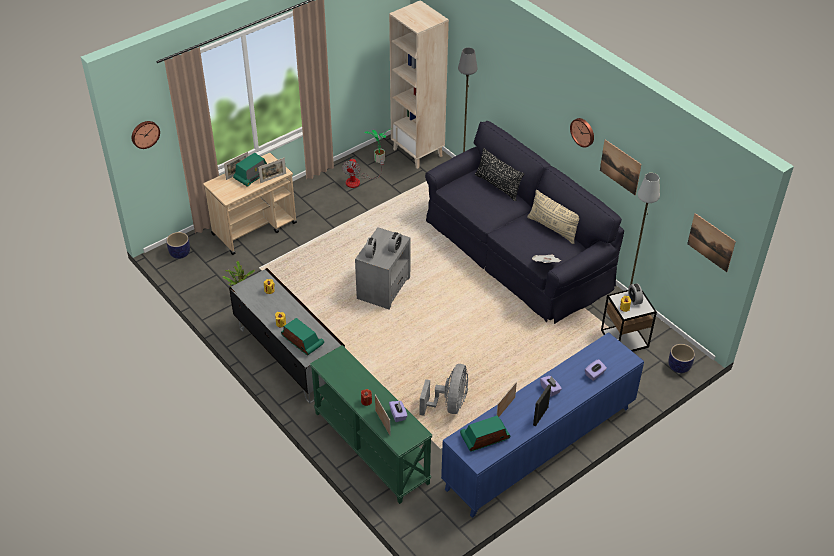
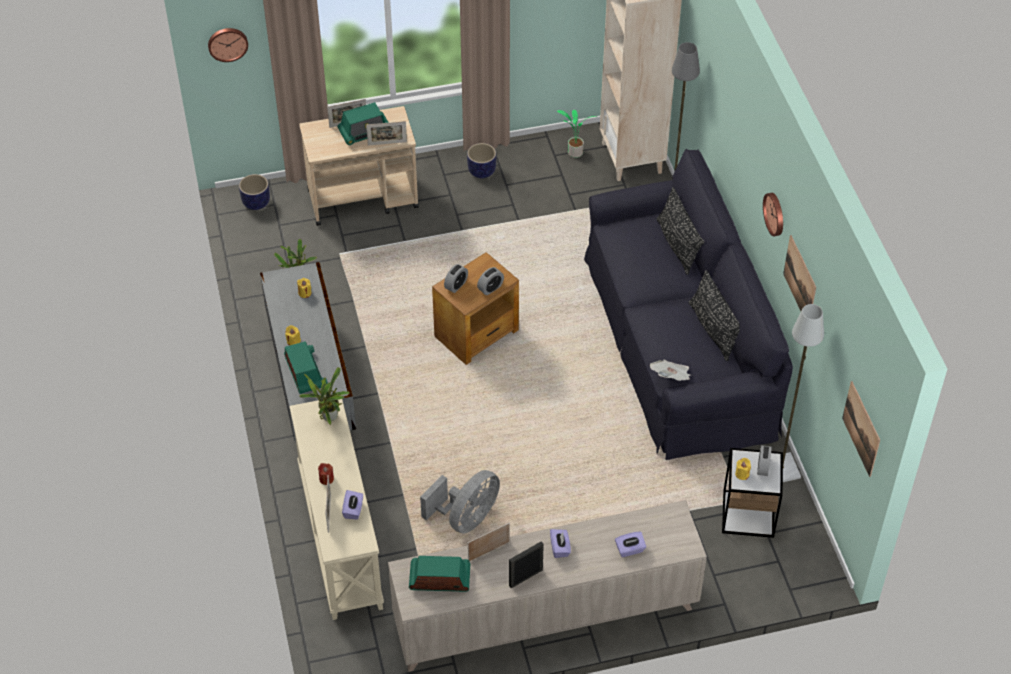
camera: 25 degrees right, 5 degrees up
green console table [310,345,432,504] -> beige console table [289,399,384,620]
fan [342,158,384,188] -> none
grey side table [355,227,410,309] -> brown side table [432,252,519,365]
blue cabinet [441,332,644,518] -> beige cabinet [388,500,707,672]
beige pillow [527,190,579,244] -> black pillow [688,270,740,361]
planter [668,344,695,373] -> planter moved to [467,143,496,178]
none -> potted plant [299,367,350,425]

